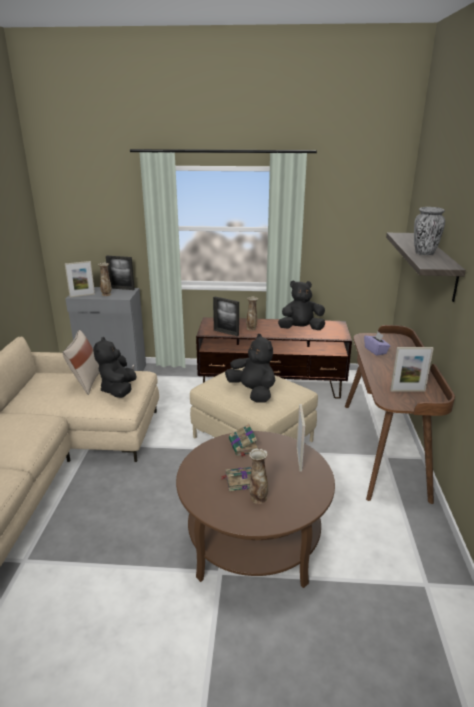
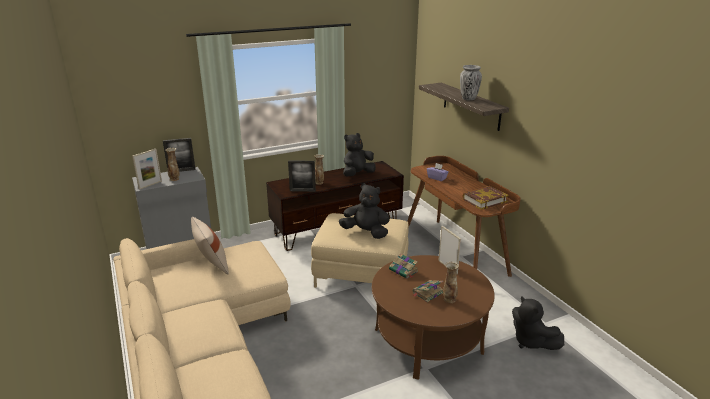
camera: 30 degrees left, 0 degrees up
black plush toy [93,337,137,398] -> black plush toy moved to [512,296,564,350]
picture frame [390,347,434,392] -> book [462,186,509,210]

